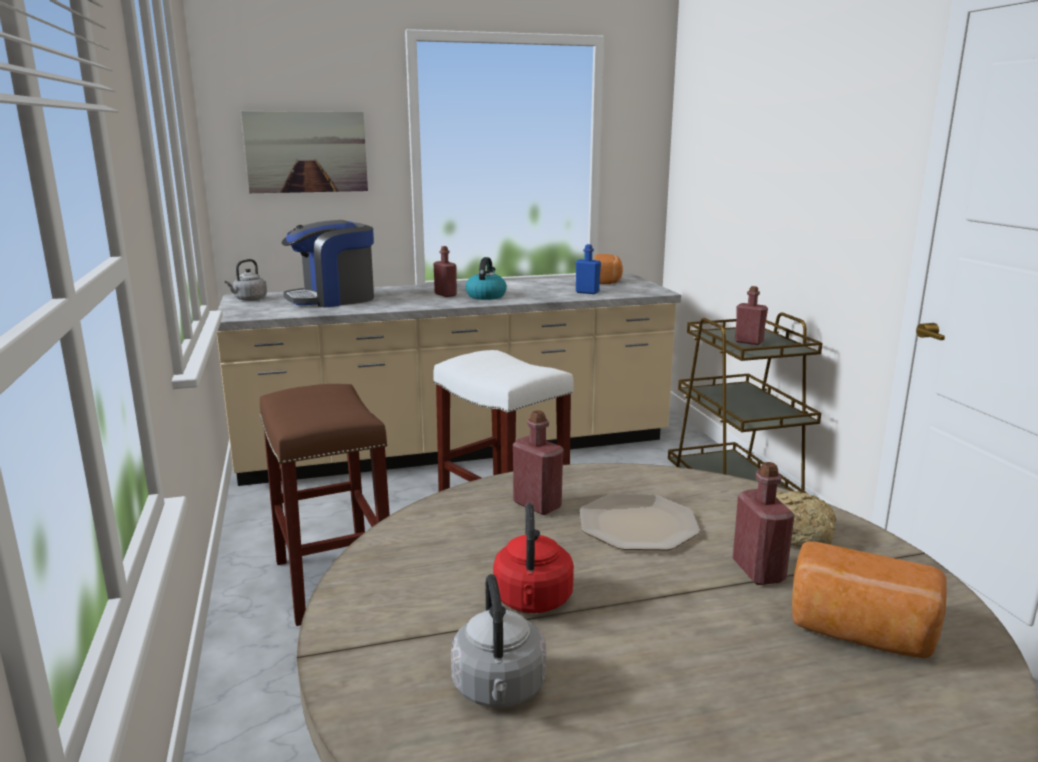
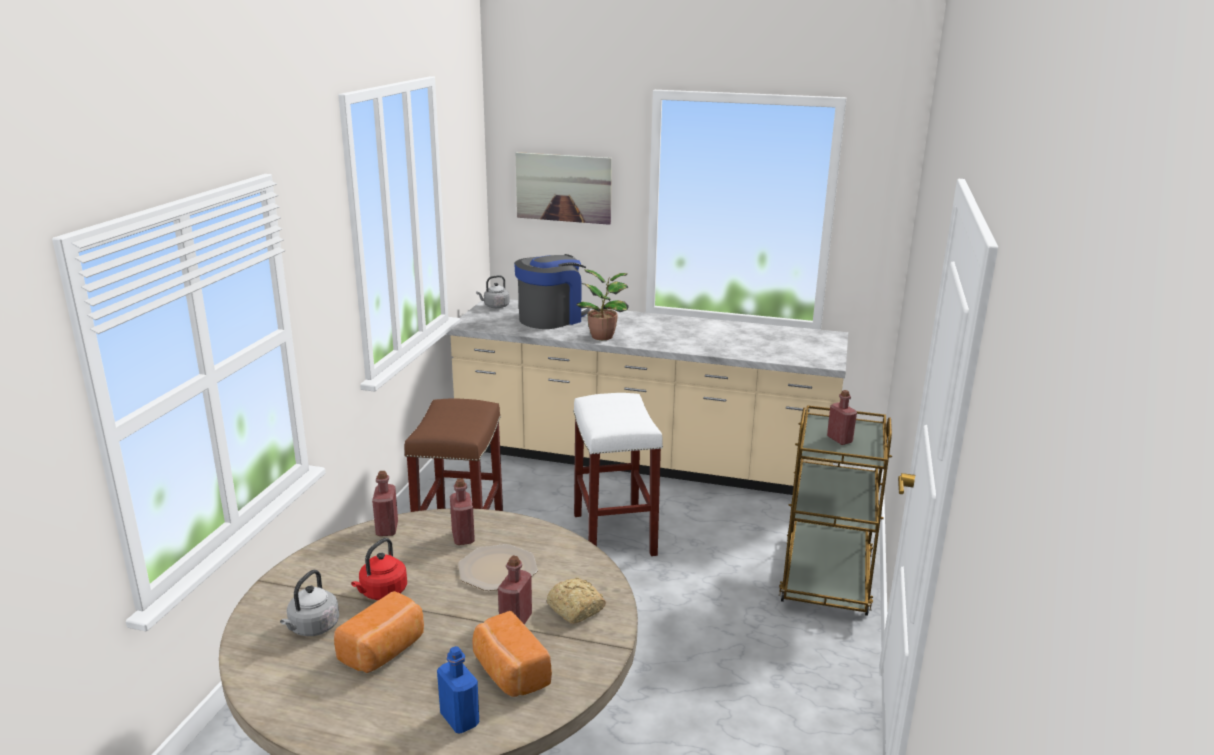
camera: 30 degrees right, 5 degrees up
coffee machine [282,220,374,308] -> coffee machine turned 135 degrees clockwise [514,254,590,329]
red bottle [434,246,457,297] -> red bottle moved to [372,471,398,536]
kettle [465,257,507,300] -> none
blue bottle [576,244,601,294] -> blue bottle moved to [437,646,479,733]
bread [594,254,623,284] -> bread moved to [334,591,424,673]
none -> potted plant [576,269,629,340]

